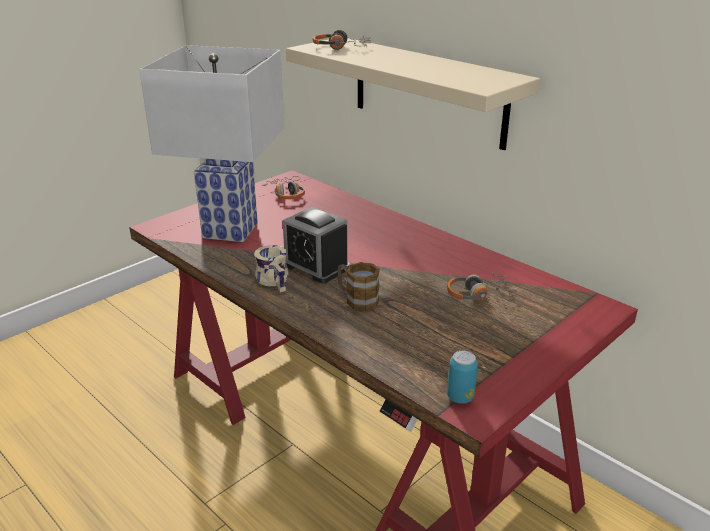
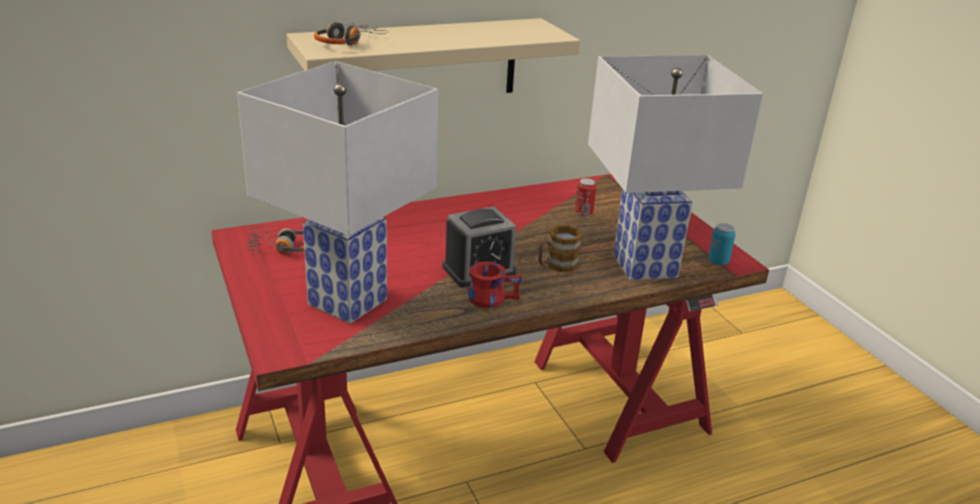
camera: 70 degrees left, 0 degrees up
beige mug [254,245,289,292] -> red mug [468,261,522,308]
headphones [447,272,519,301] -> can [574,178,597,217]
none -> white table lamp [588,55,763,281]

